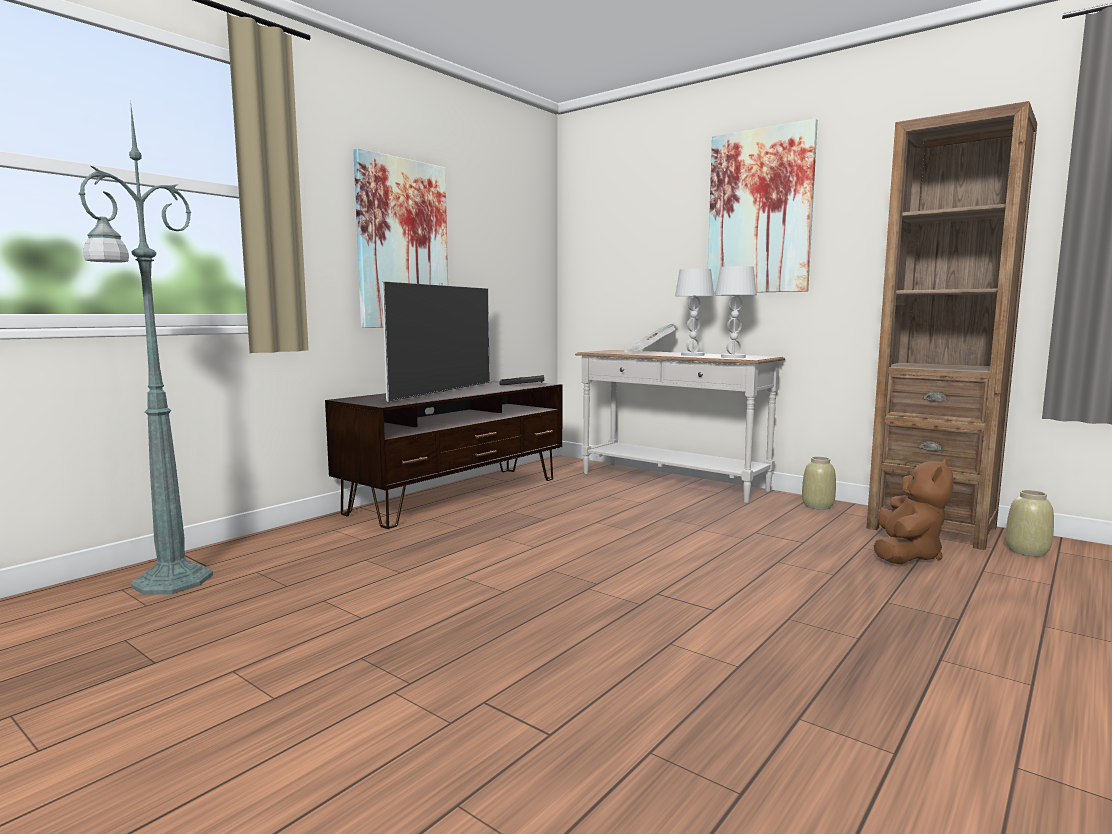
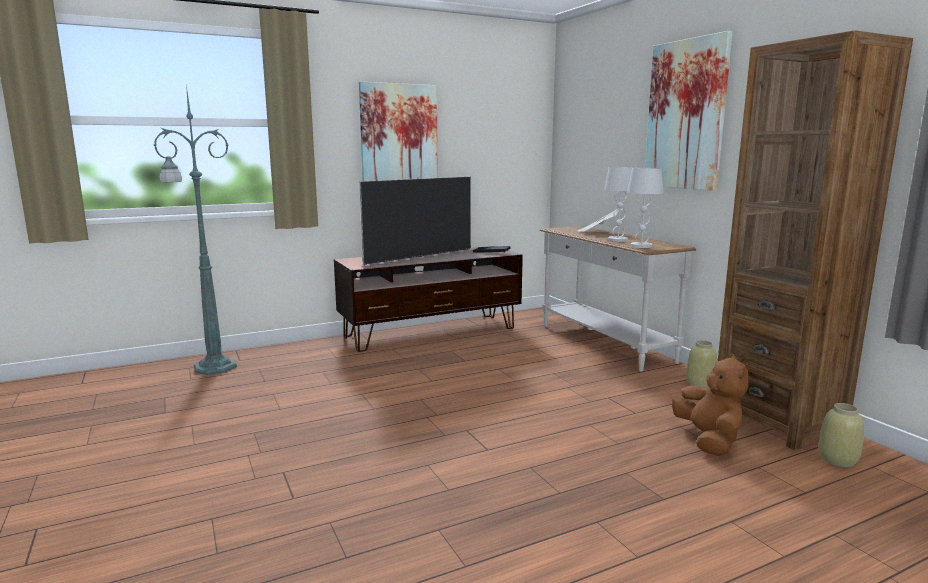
camera: 25 degrees right, 5 degrees up
brown plush toy [874,459,953,564] -> brown plush toy turned 60 degrees counterclockwise [672,354,749,456]

